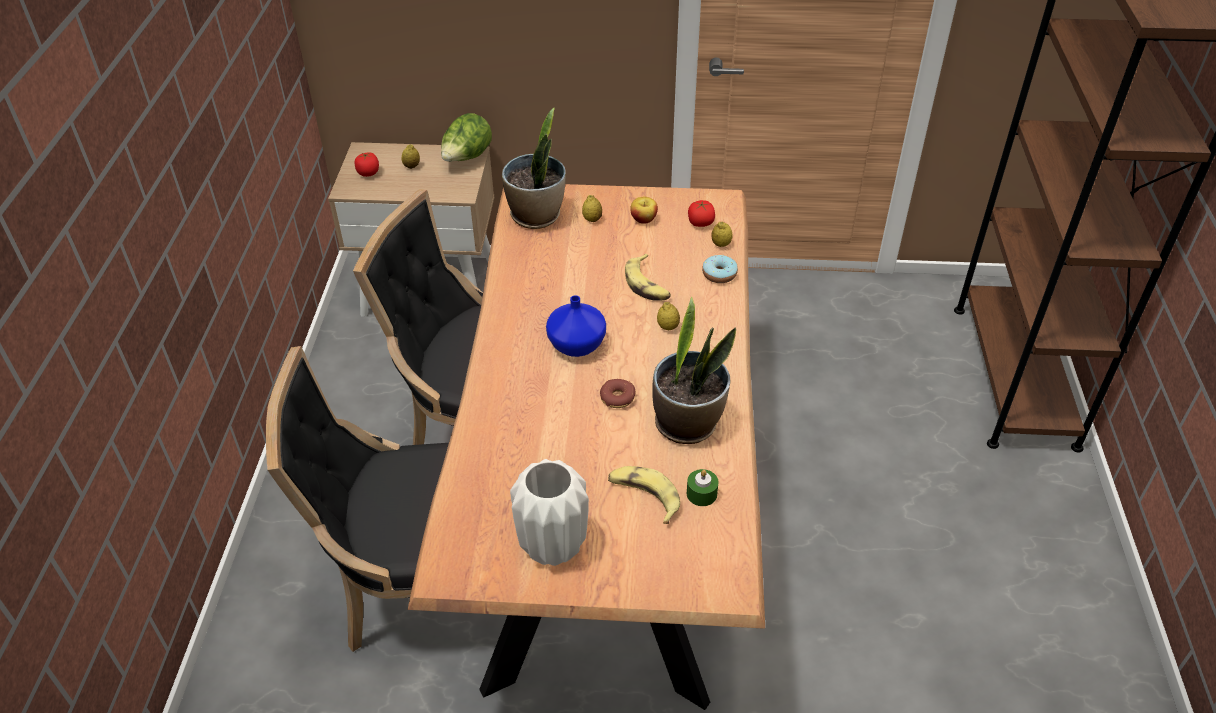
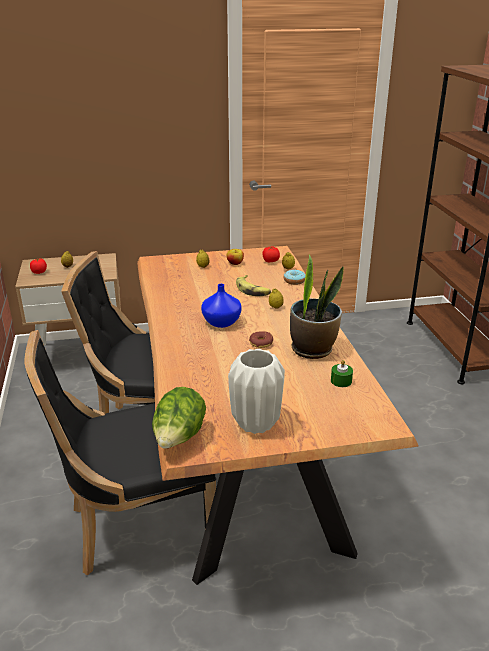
camera: 15 degrees left, 15 degrees down
lettuce [441,113,492,162] -> lettuce moved to [152,387,206,449]
potted plant [502,107,566,229] -> none
banana [608,466,680,524] -> none

